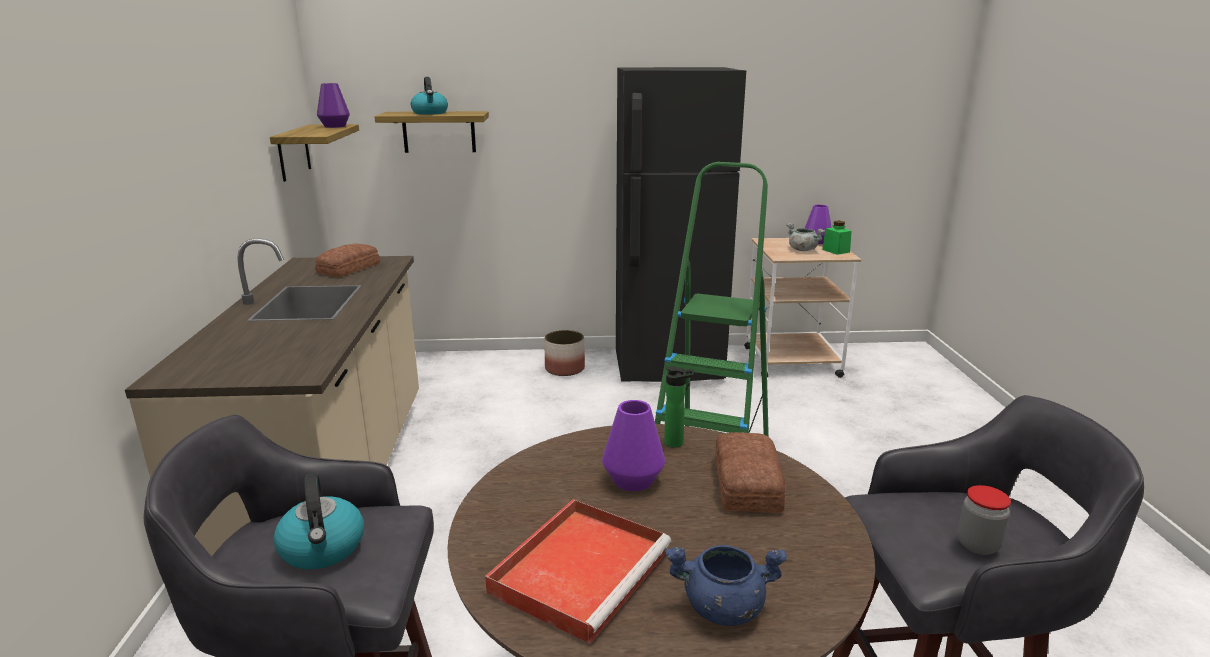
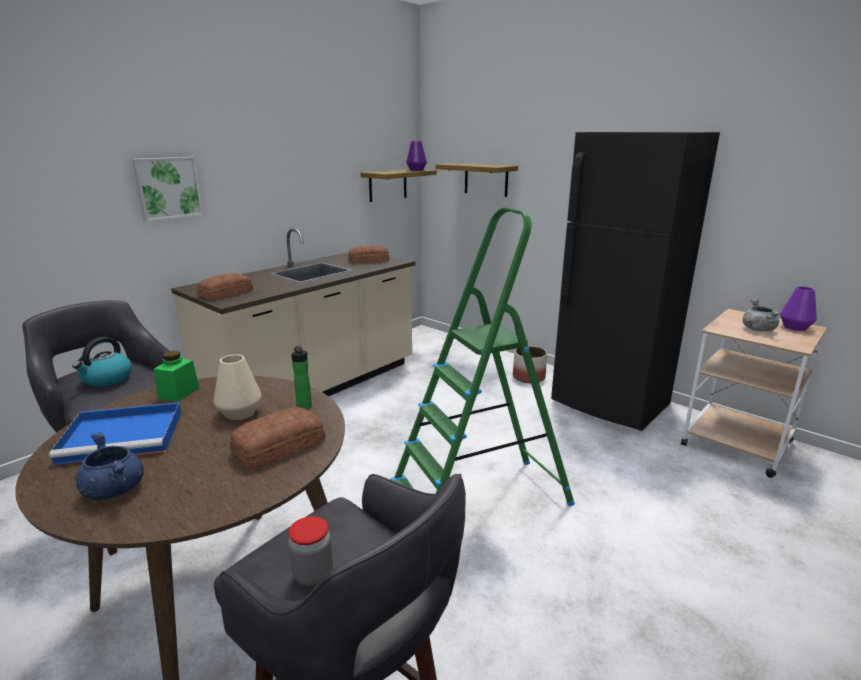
camera: 45 degrees right, 0 degrees up
kettle [411,77,448,115] -> none
red tray [485,499,671,644] -> blue tray [49,402,181,465]
purple vase [602,400,665,491] -> beige vase [214,354,262,420]
green jar [822,221,852,255] -> green jar moved to [154,351,199,402]
none -> picture [132,157,203,221]
none -> bread [197,273,253,300]

